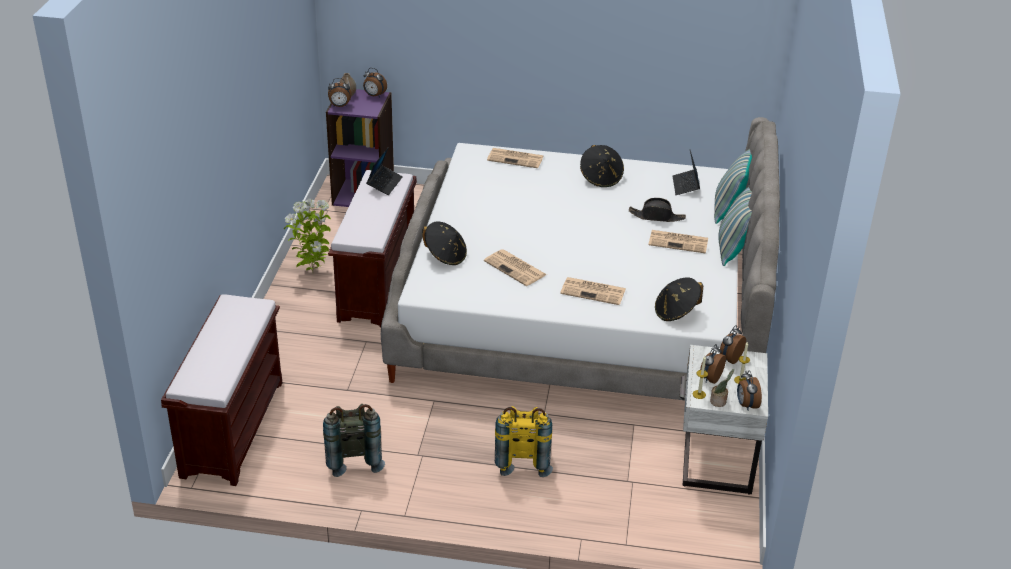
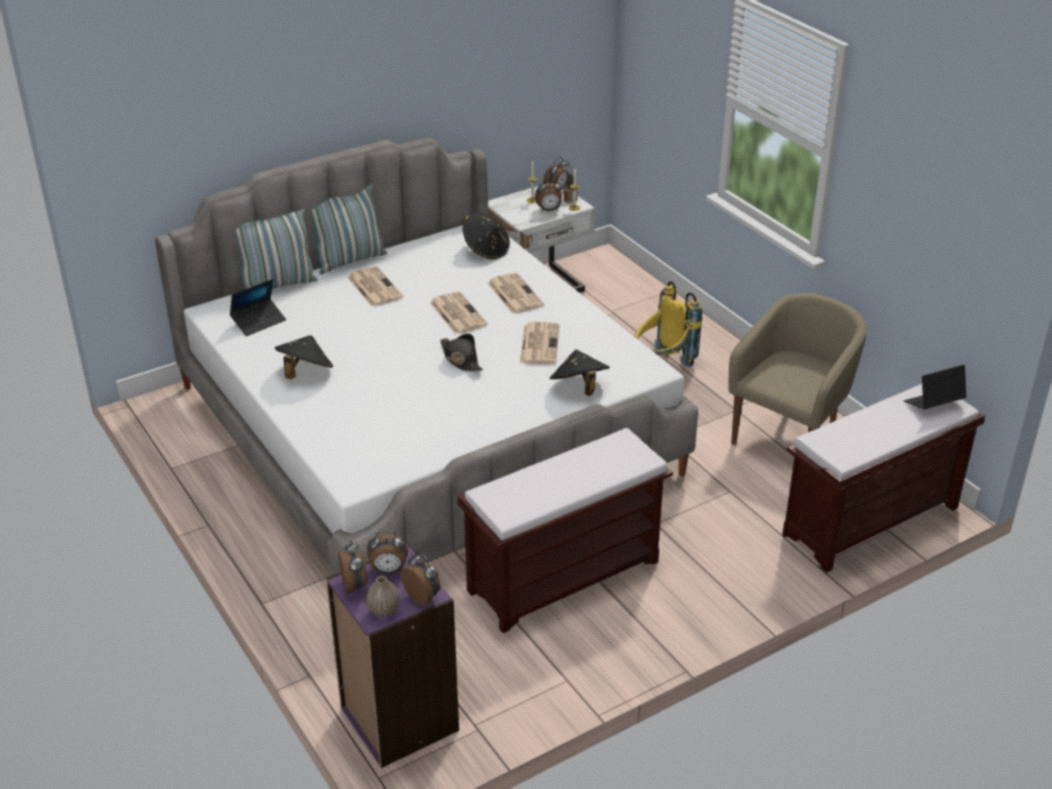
camera: 130 degrees left, 0 degrees up
potted plant [284,199,331,273] -> none
grey backpack [323,404,385,477] -> beige armchair [728,293,867,445]
laptop [366,147,403,195] -> laptop moved to [904,365,967,409]
newspaper [487,148,544,168] -> newspaper moved to [429,291,488,334]
black hat [629,198,686,222] -> black hat moved to [440,334,483,372]
alarm clock [720,325,746,364] -> alarm clock moved to [367,531,408,575]

